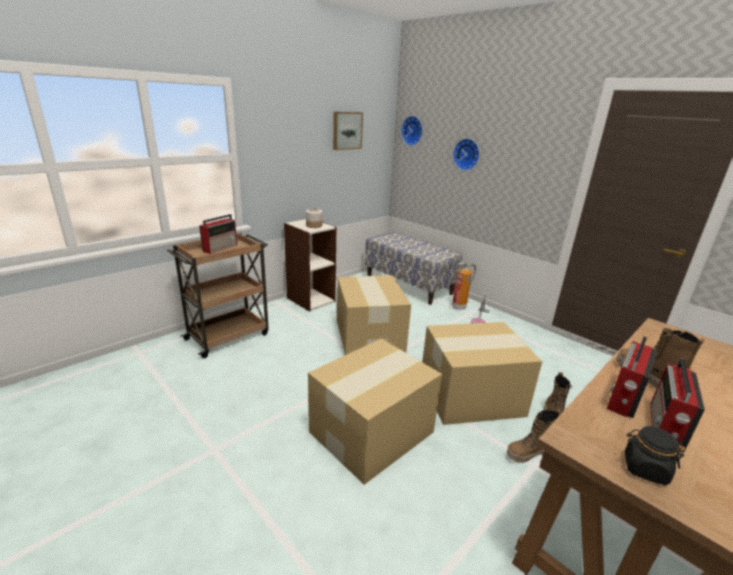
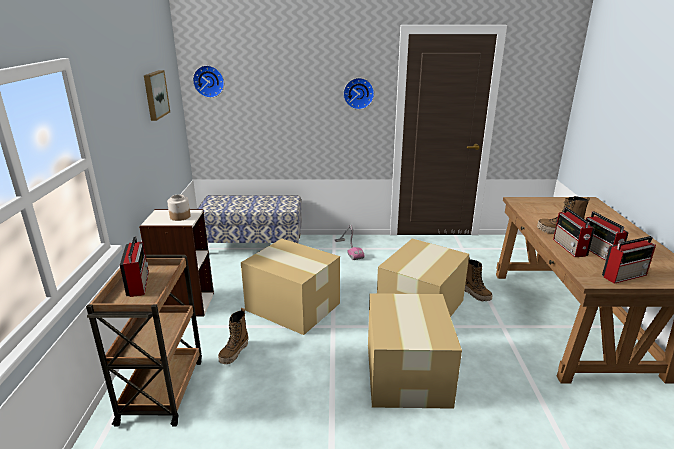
camera: 45 degrees left, 0 degrees up
fire extinguisher [452,262,476,310] -> none
wall clock [453,138,480,171] -> wall clock moved to [343,78,374,110]
boot [507,409,561,463] -> boot moved to [218,308,248,364]
black jar [625,426,685,485] -> radio [602,236,656,284]

